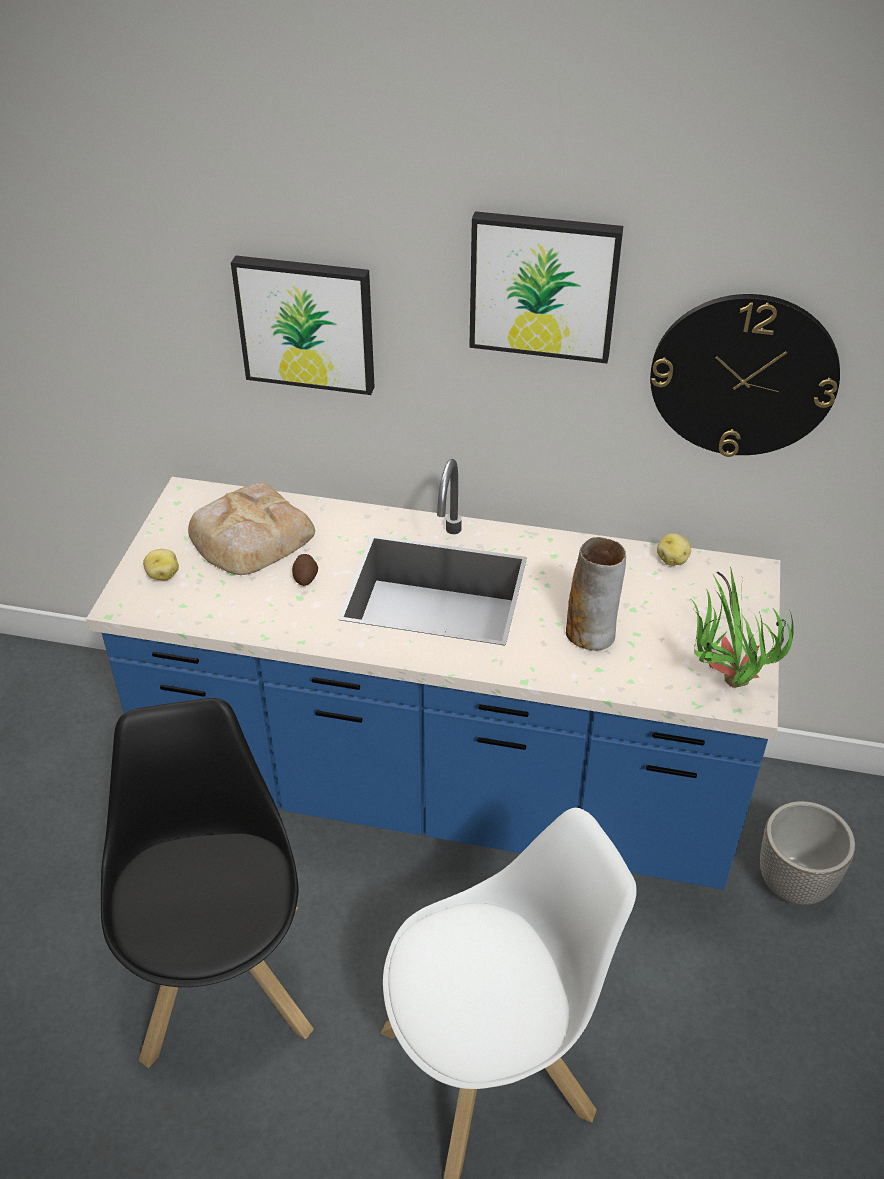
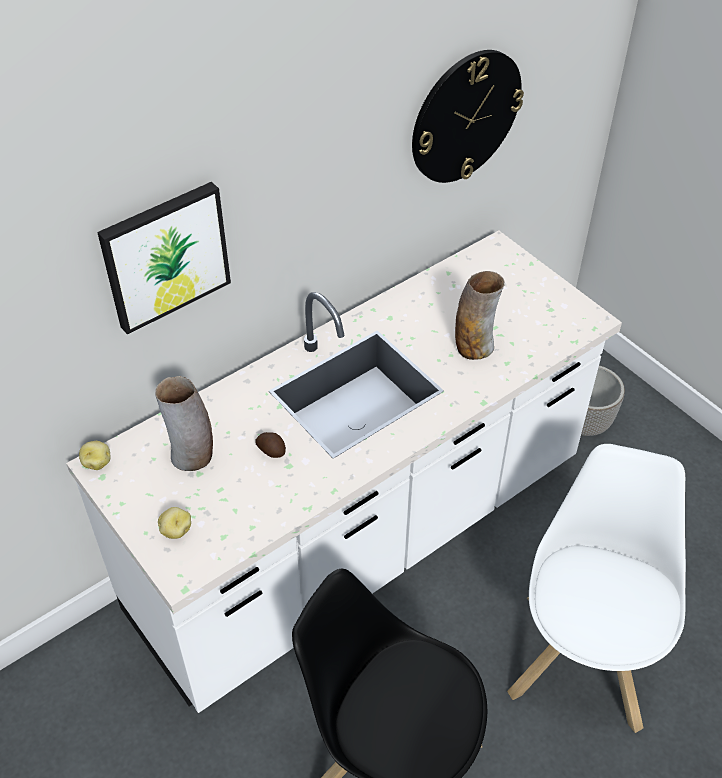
camera: 50 degrees left, 5 degrees up
blue counter [86,459,780,890] -> white counter [66,230,622,713]
bread [188,482,315,575] -> vase [155,376,213,471]
picture [469,211,623,364] -> none
potato [657,533,691,566] -> potato moved to [79,441,111,470]
potted plant [691,567,794,688] -> none

